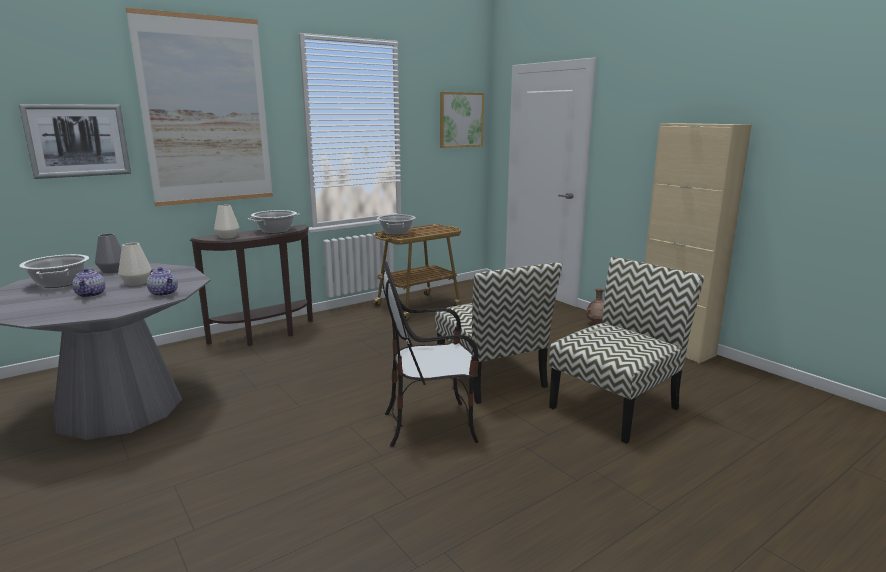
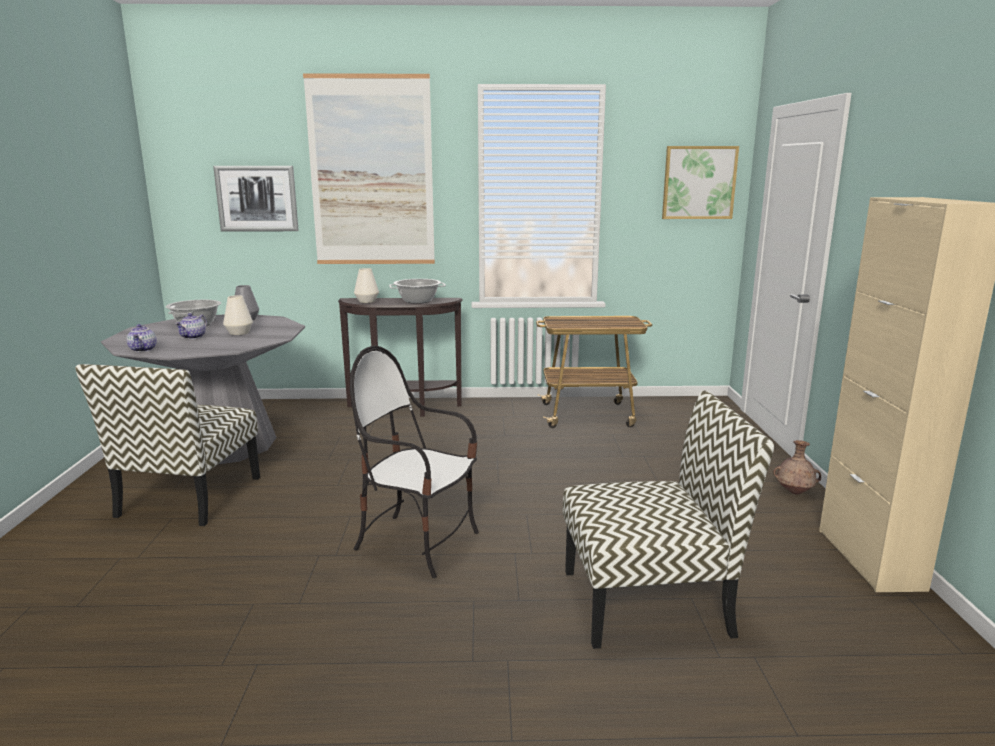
camera: 35 degrees right, 0 degrees up
teapot [147,267,178,296] -> teapot moved to [127,324,157,352]
cooking pot [377,214,416,235] -> none
chair [435,262,562,404] -> chair moved to [75,364,260,526]

